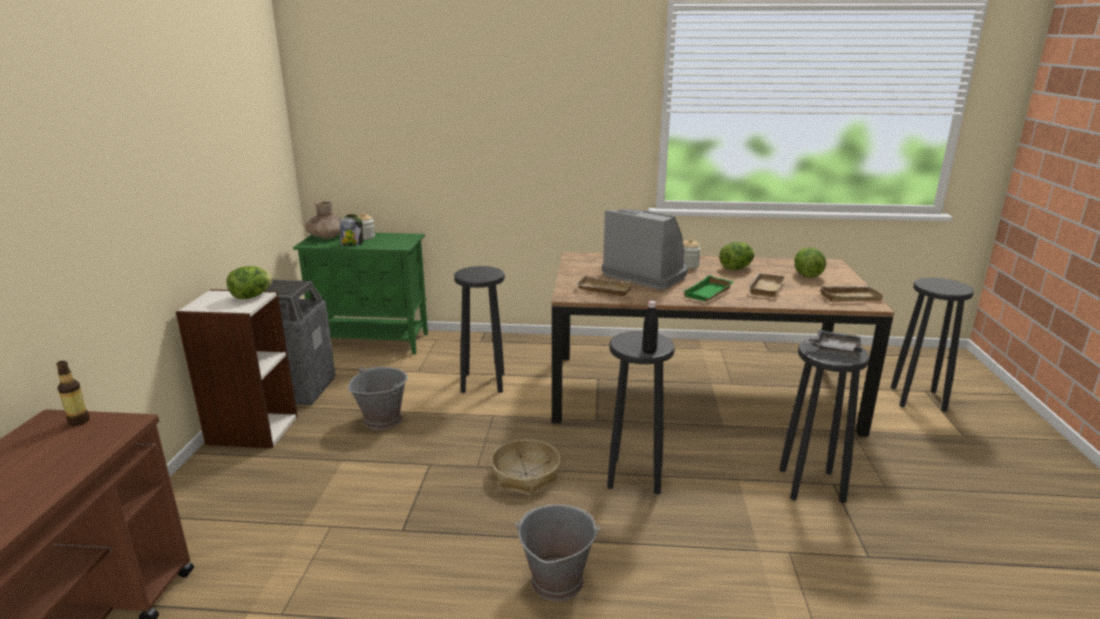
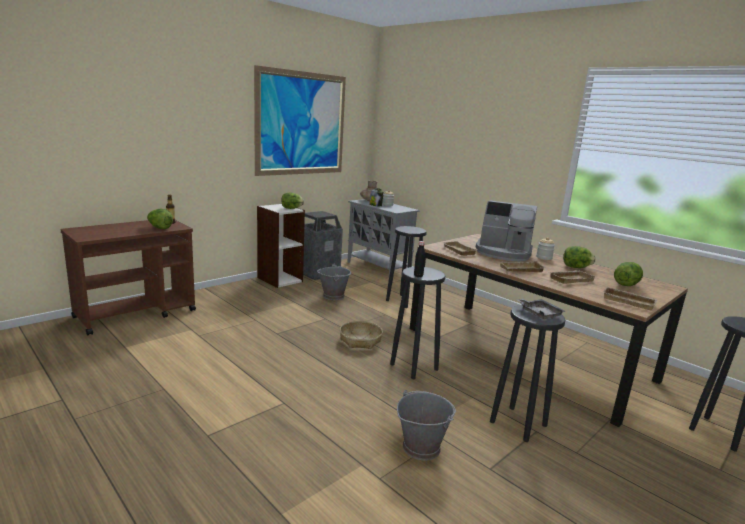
camera: 40 degrees right, 5 degrees down
green cabinet [293,233,428,355] -> grey cabinet [347,199,420,276]
grey bucket [515,505,601,601] -> grey bucket moved to [397,390,456,461]
coffee machine [602,209,688,289] -> coffee machine turned 120 degrees clockwise [476,201,537,261]
green tray [683,275,734,301] -> beige tray [499,261,546,272]
none -> lettuce [147,209,173,229]
none -> picture [254,65,346,176]

